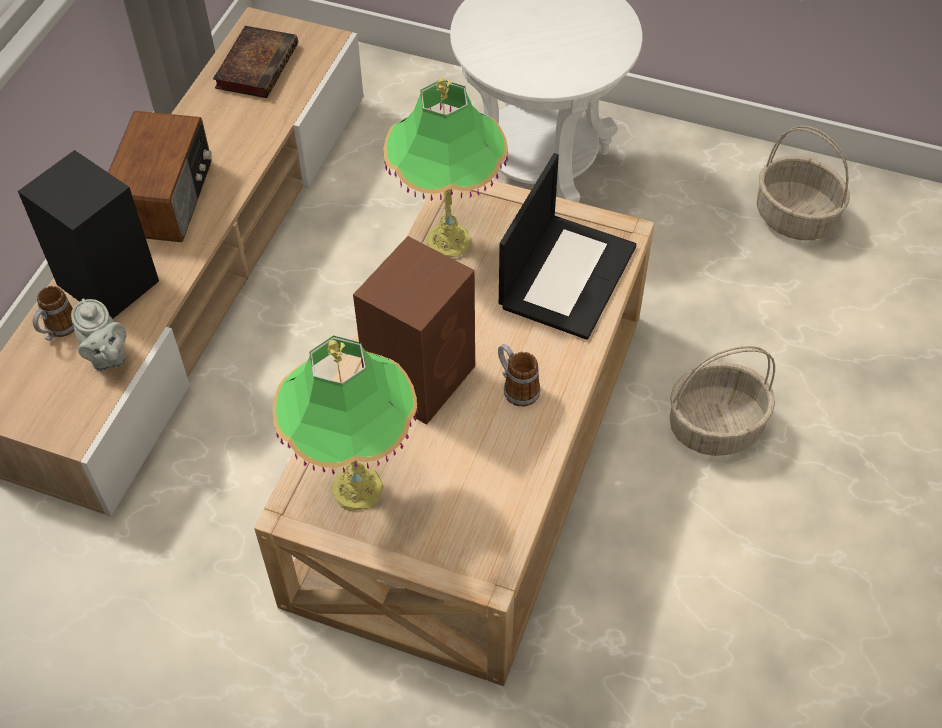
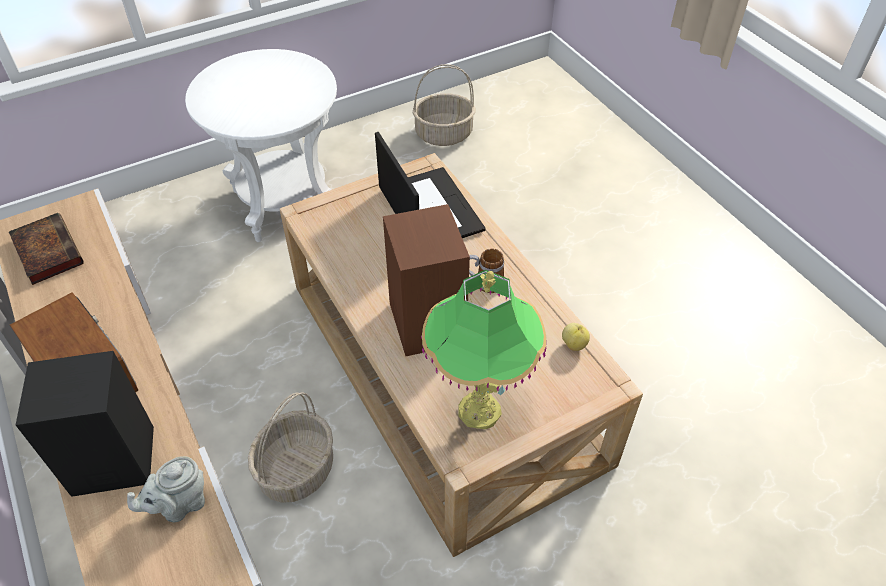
camera: 50 degrees left, 5 degrees down
mug [33,286,74,341] -> none
grey teapot [71,299,126,371] -> grey teapot turned 135 degrees clockwise [127,456,205,522]
table lamp [384,78,508,257] -> none
basket [670,346,775,456] -> basket moved to [248,392,333,503]
none -> apple [562,323,590,351]

